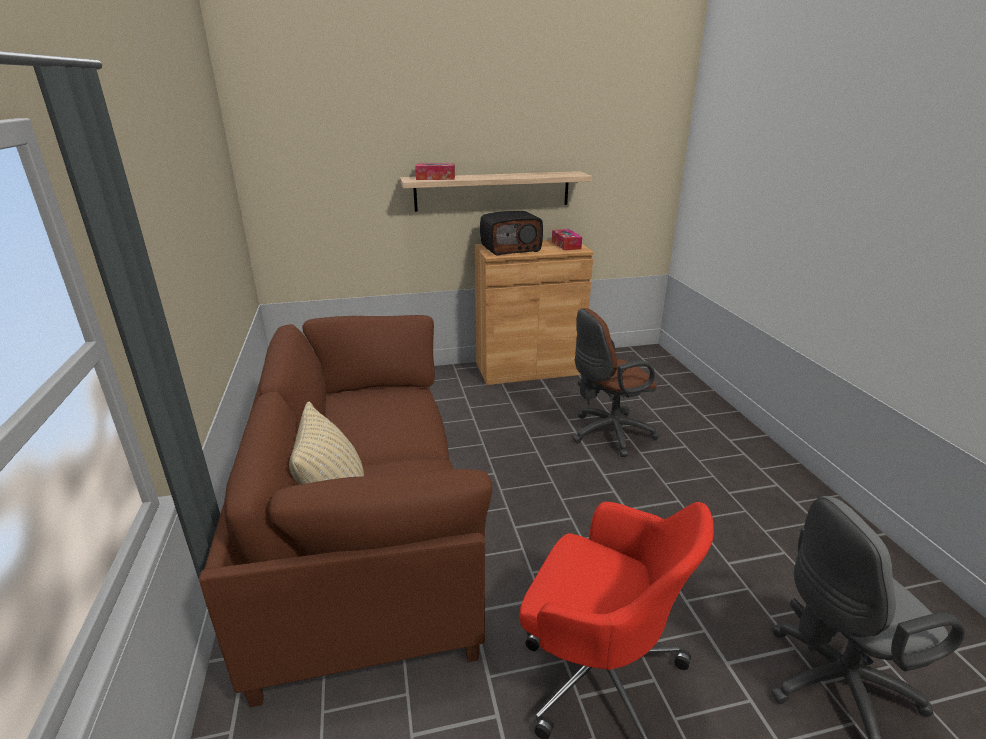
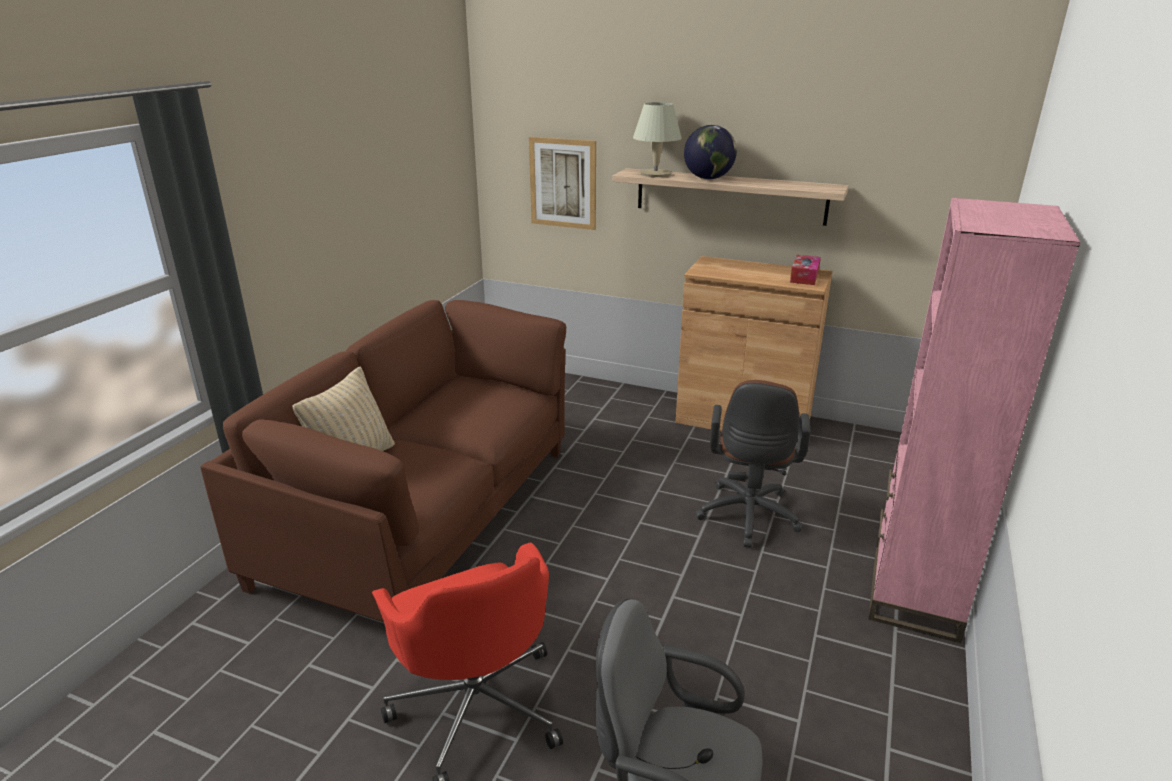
camera: 35 degrees right, 0 degrees up
tissue box [415,163,455,180] -> beige table lamp [633,102,682,177]
radio [480,211,543,256] -> none
brown office chair [573,308,659,457] -> brown office chair turned 90 degrees counterclockwise [695,380,811,548]
none -> picture [529,137,596,230]
none -> globe [684,125,737,179]
none -> pink bookcase [868,198,1081,643]

